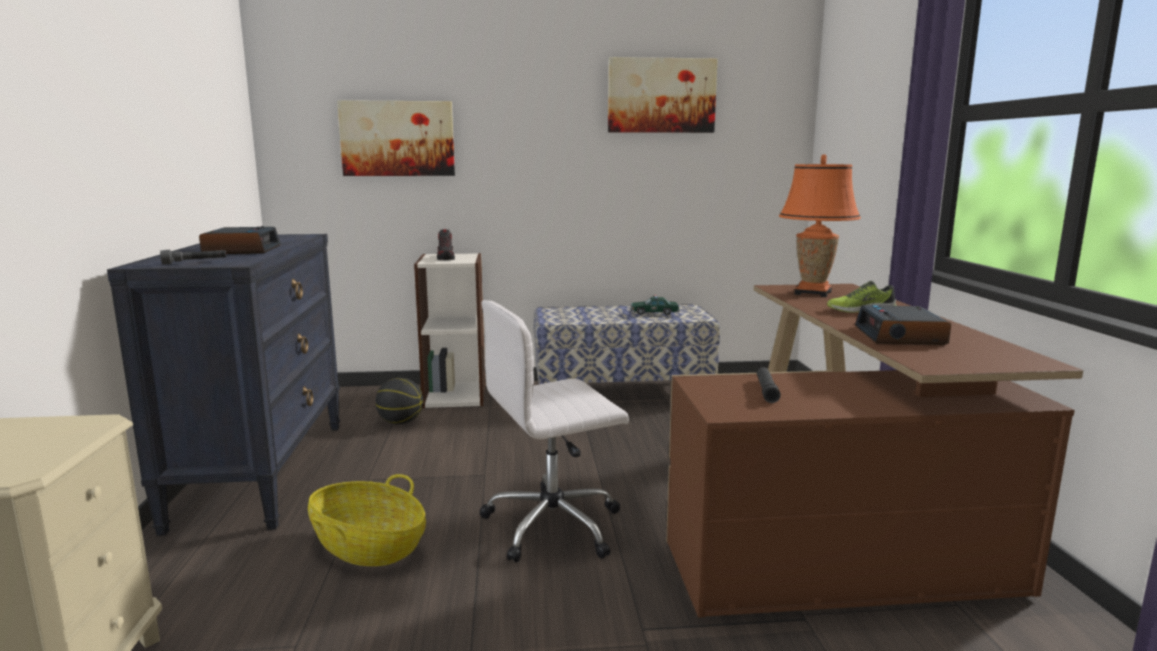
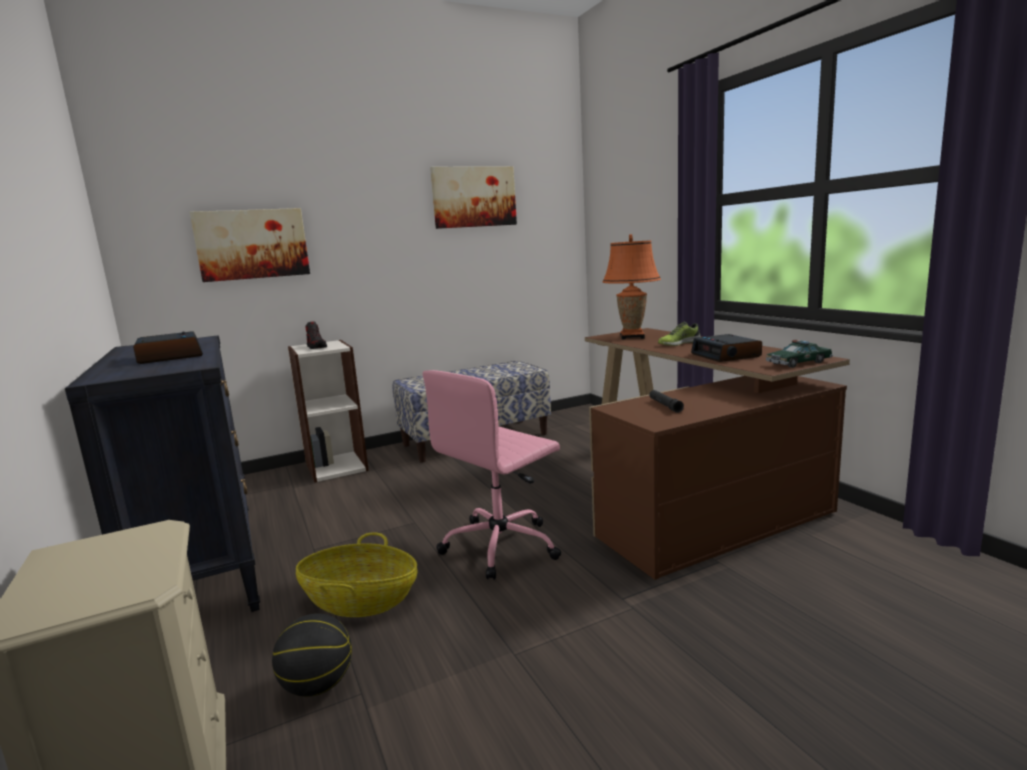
camera: 20 degrees left, 0 degrees up
grey flashlight [160,250,226,264] -> none
basketball [375,378,424,424] -> basketball moved to [272,614,352,697]
white office chair [480,300,629,563] -> pink office chair [423,370,561,580]
toy car [630,295,680,315] -> toy car moved to [766,340,833,368]

